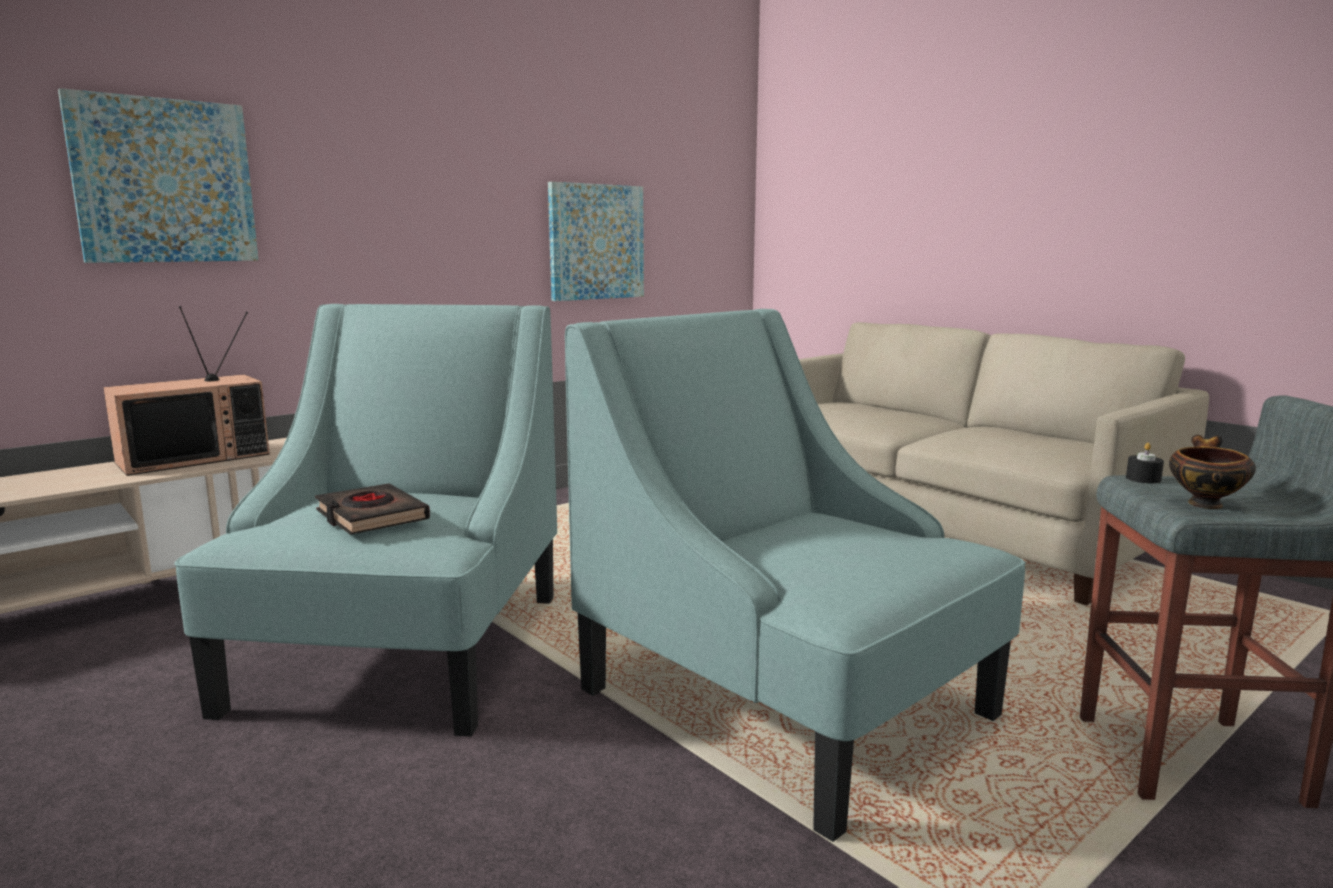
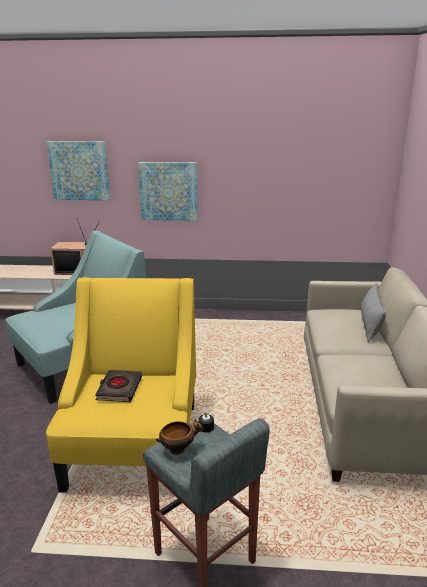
camera: 45 degrees right, 10 degrees up
black book [315,483,430,535] -> black book moved to [95,370,142,402]
picture [548,182,644,301] -> picture moved to [138,162,198,221]
turquoise armchair [565,309,1026,842] -> yellow armchair [46,277,196,493]
none -> grey pillow [361,283,386,342]

